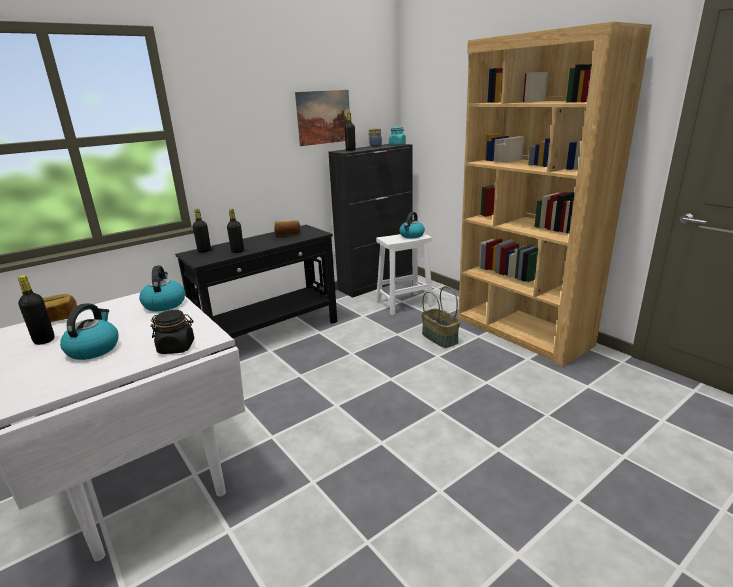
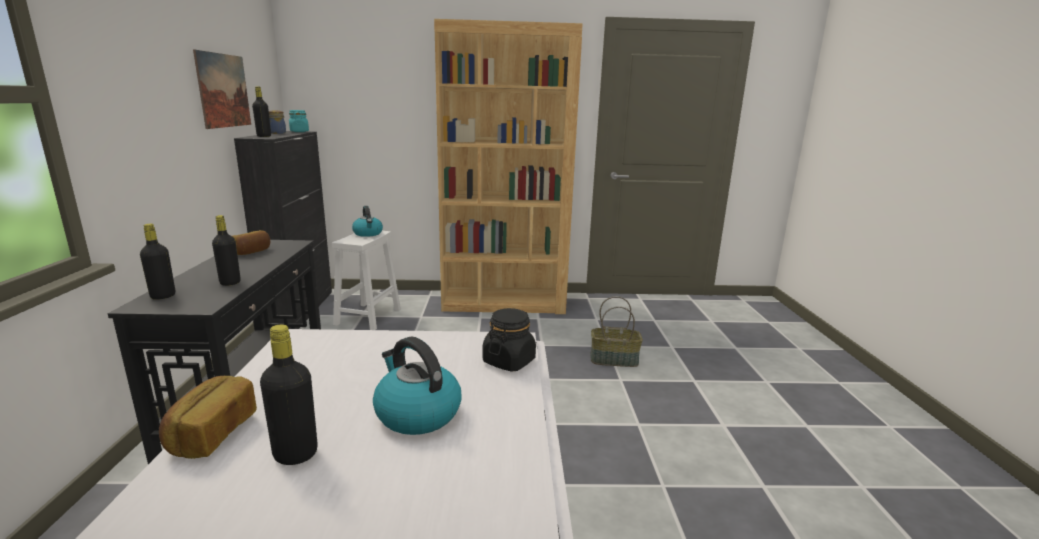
camera: 55 degrees left, 5 degrees down
kettle [139,265,185,312] -> none
basket [421,286,460,348] -> basket moved to [590,296,643,367]

